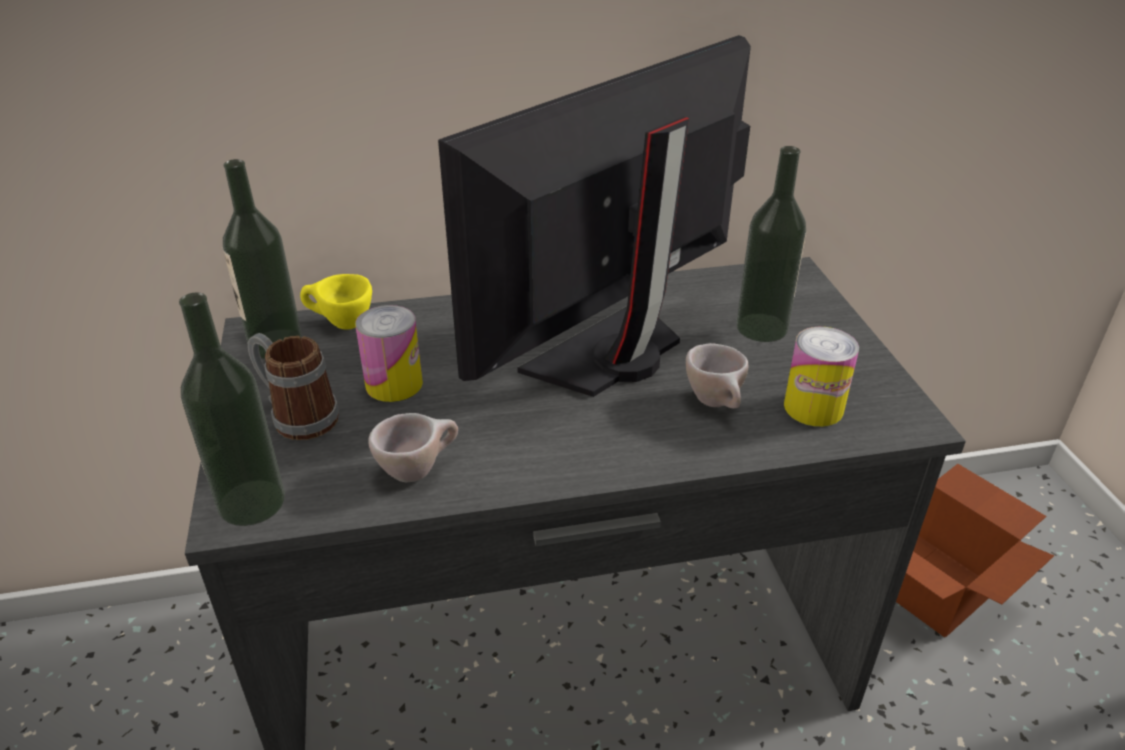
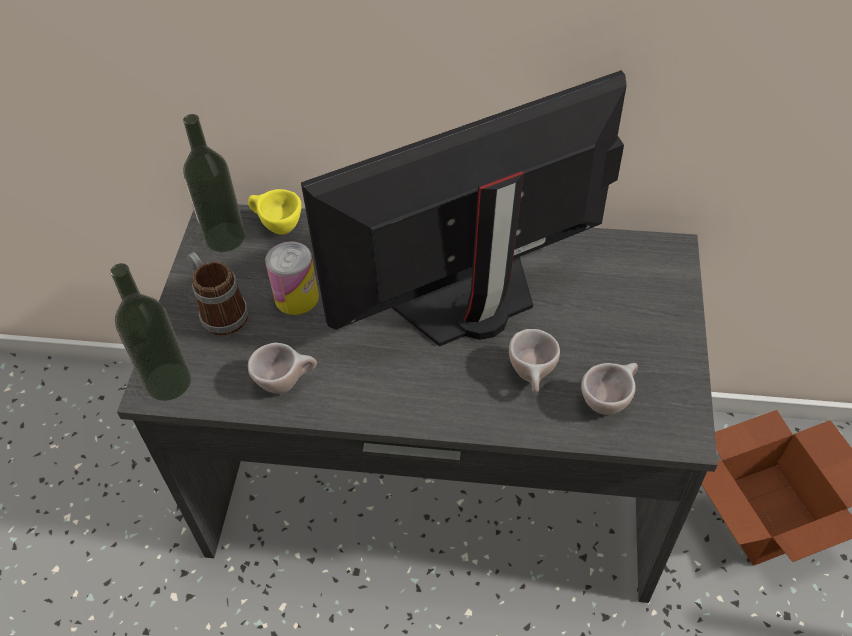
camera: 20 degrees right, 15 degrees up
bottle [736,146,806,342] -> none
can [784,327,859,427] -> beige cup [581,363,638,415]

